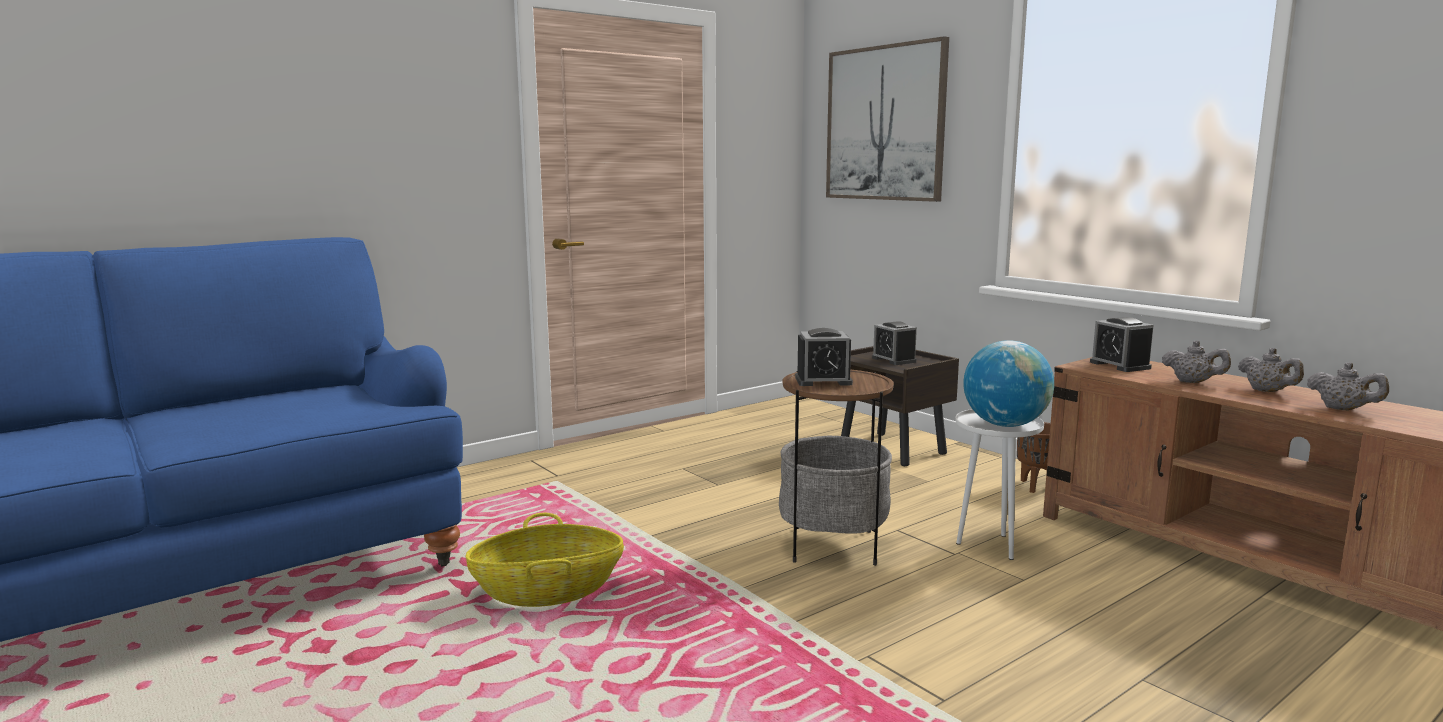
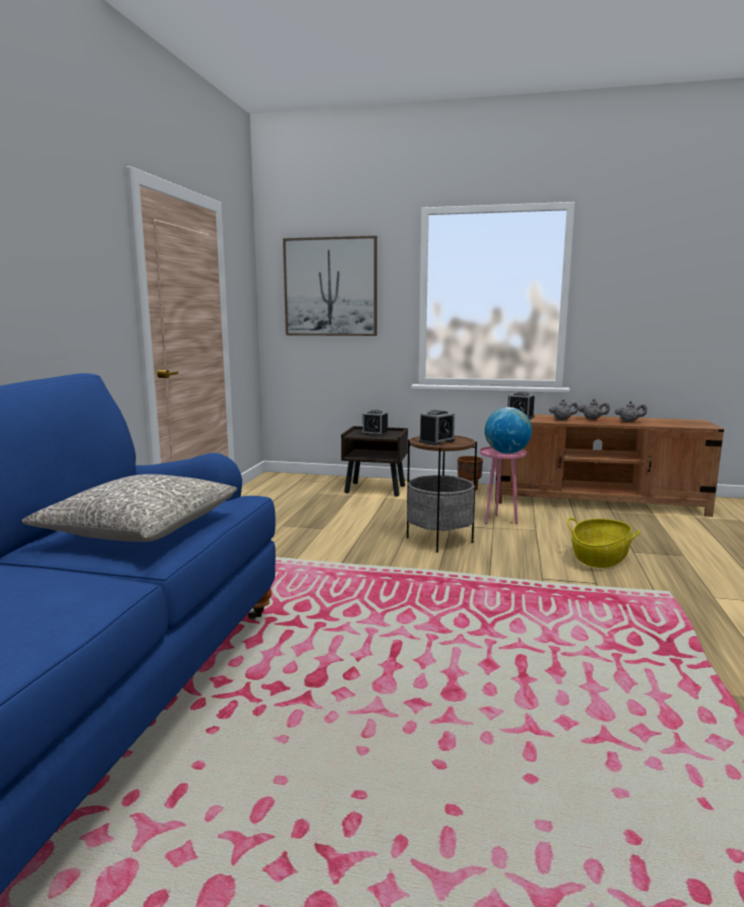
camera: 40 degrees left, 0 degrees up
basket [465,513,624,607] -> basket moved to [567,518,641,568]
white side table [955,409,1044,560] -> pink side table [480,446,526,524]
none -> grey pillow [22,474,237,542]

